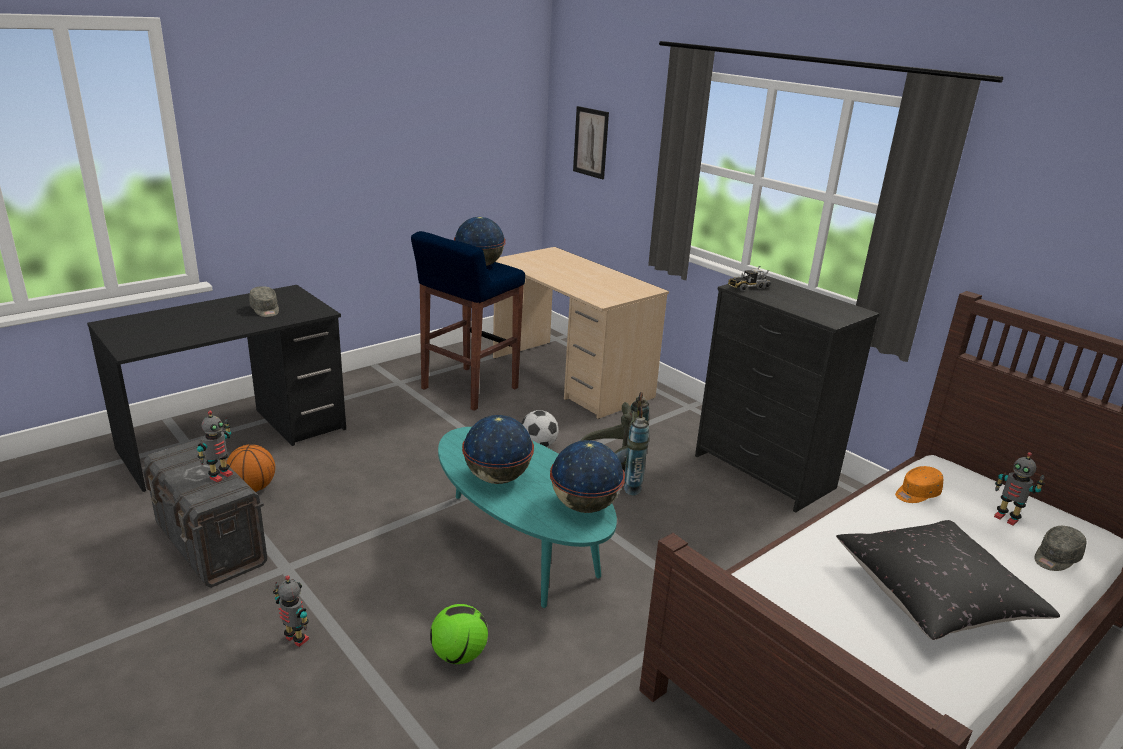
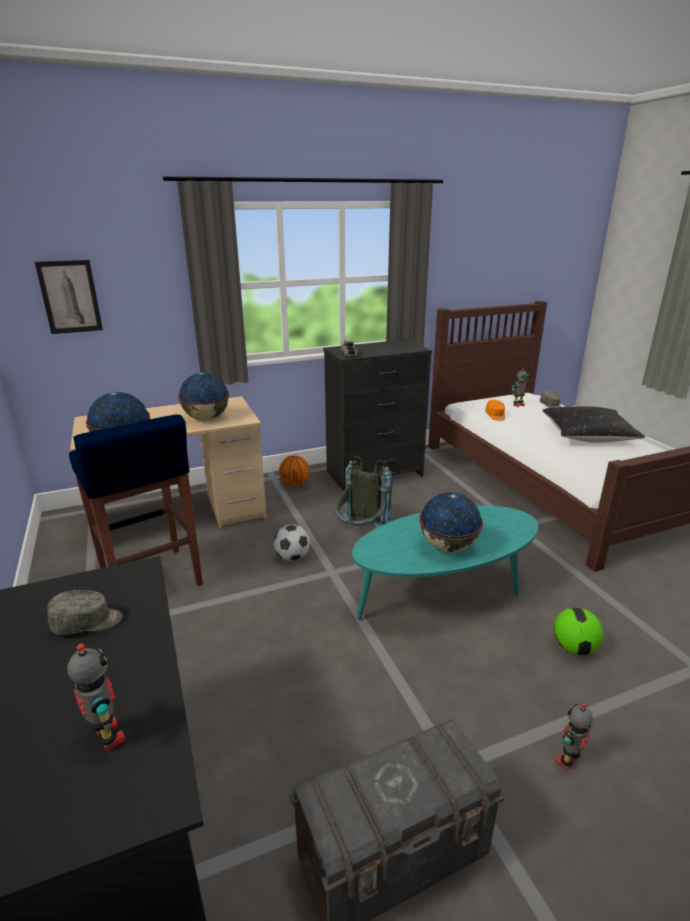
camera: 70 degrees left, 0 degrees up
toy robot [197,411,233,483] -> toy robot moved to [67,643,126,751]
basketball [226,445,275,492] -> basketball moved to [279,455,310,487]
globe [550,440,625,513] -> globe moved to [178,373,229,421]

